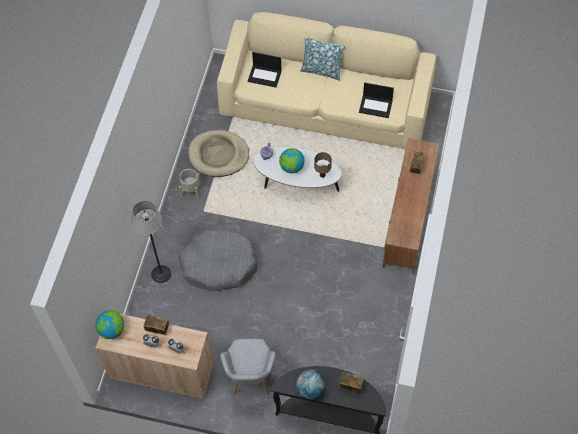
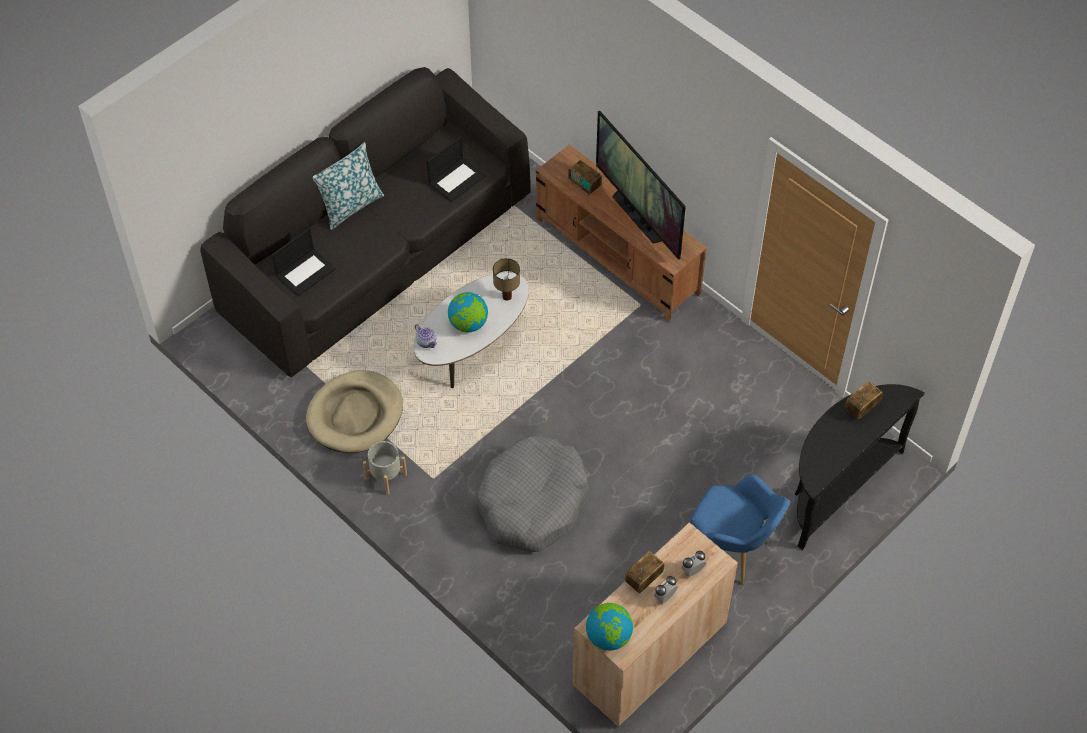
camera: 60 degrees left, 5 degrees down
floor lamp [132,201,171,283] -> none
beige sofa [217,12,436,149] -> black sofa [200,67,531,378]
grey armchair [221,339,276,395] -> blue armchair [690,474,790,584]
globe [296,370,326,399] -> none
none -> television [596,111,686,260]

